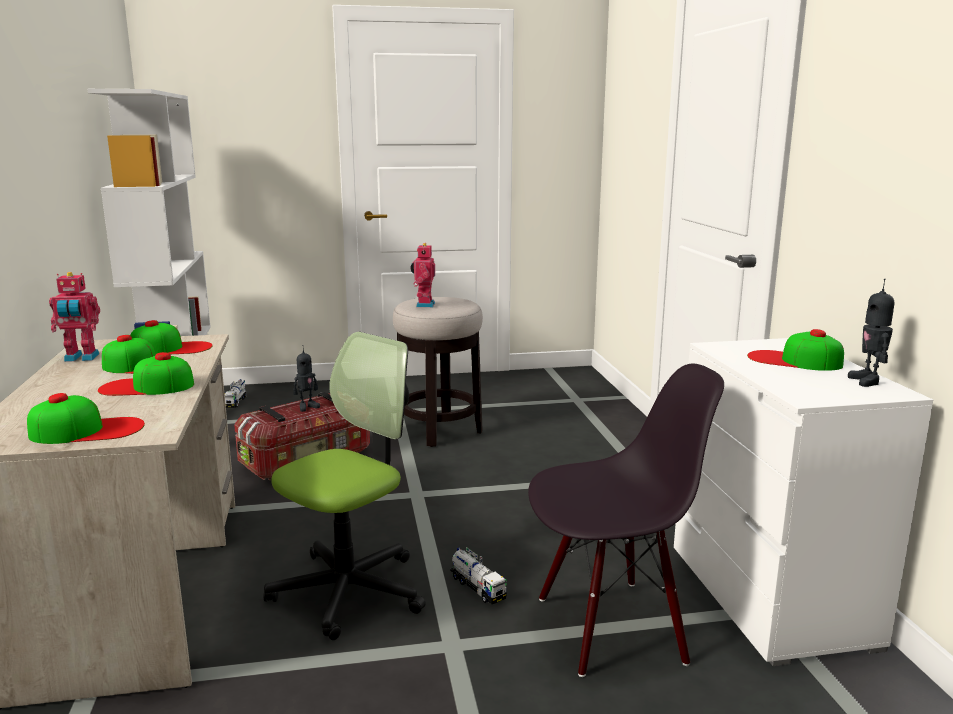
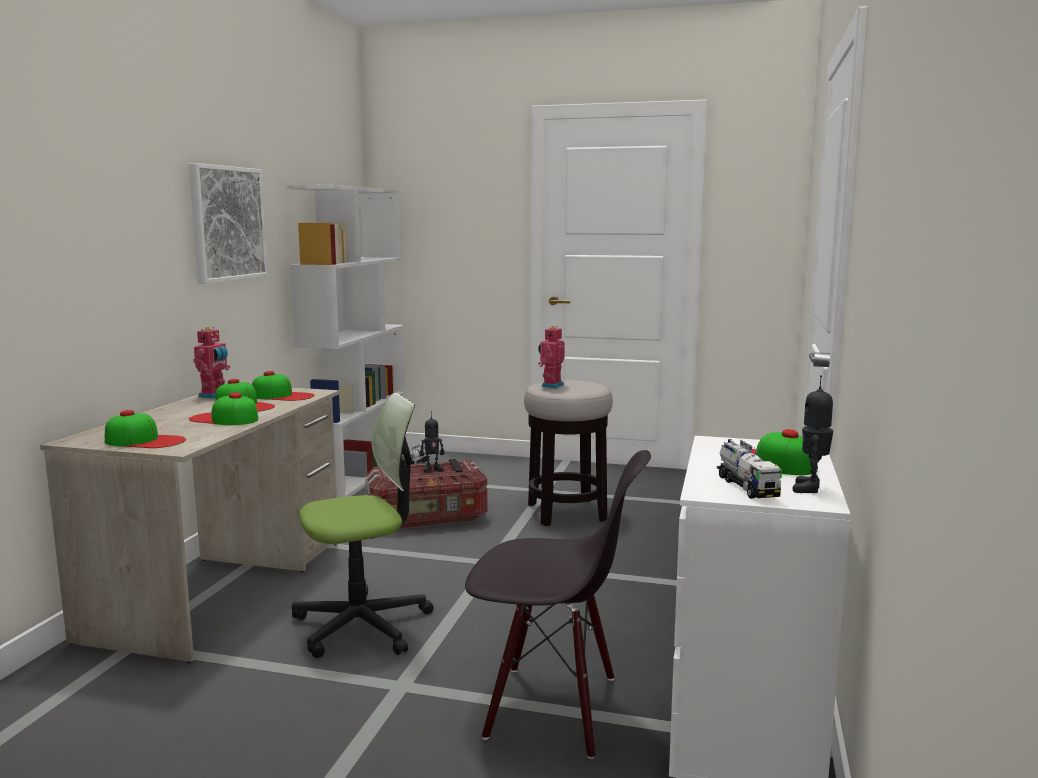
camera: 25 degrees right, 5 degrees down
toy robot [49,272,100,362] -> toy robot turned 90 degrees counterclockwise [194,327,230,399]
toy truck [450,547,507,604] -> toy truck moved to [717,439,782,499]
none -> picture [189,163,268,284]

